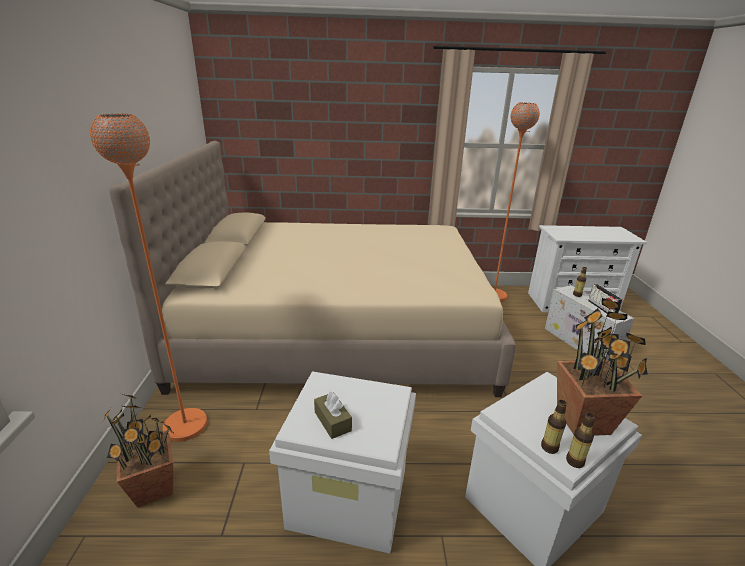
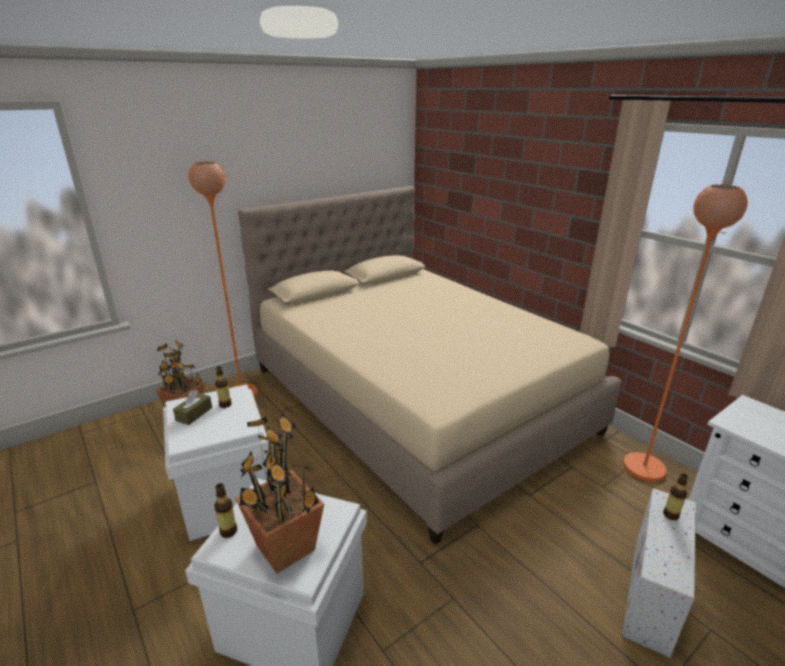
camera: 55 degrees right, 0 degrees up
bottle [566,413,595,468] -> bottle moved to [215,366,232,408]
radio [588,284,623,314] -> none

